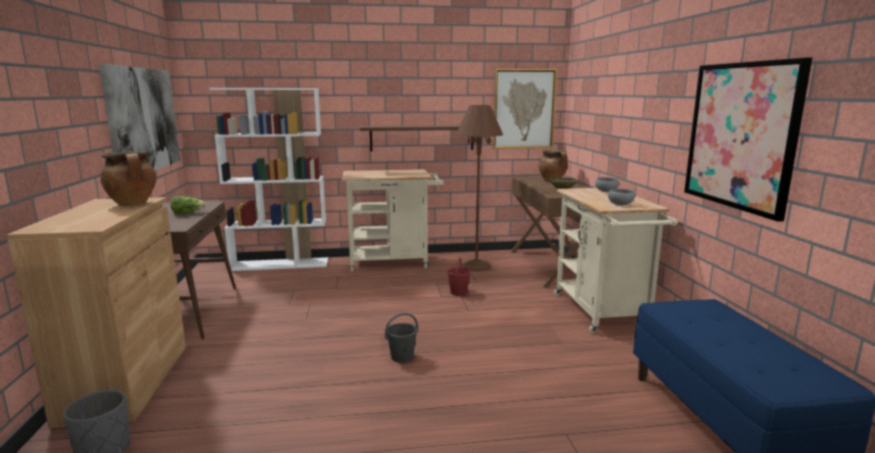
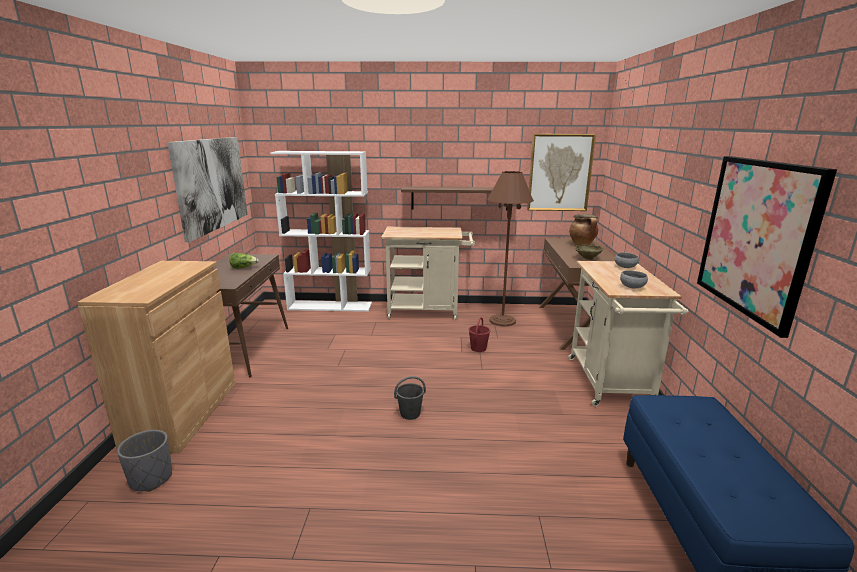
camera: 10 degrees right, 5 degrees up
cooking pot [100,151,156,206] -> none

